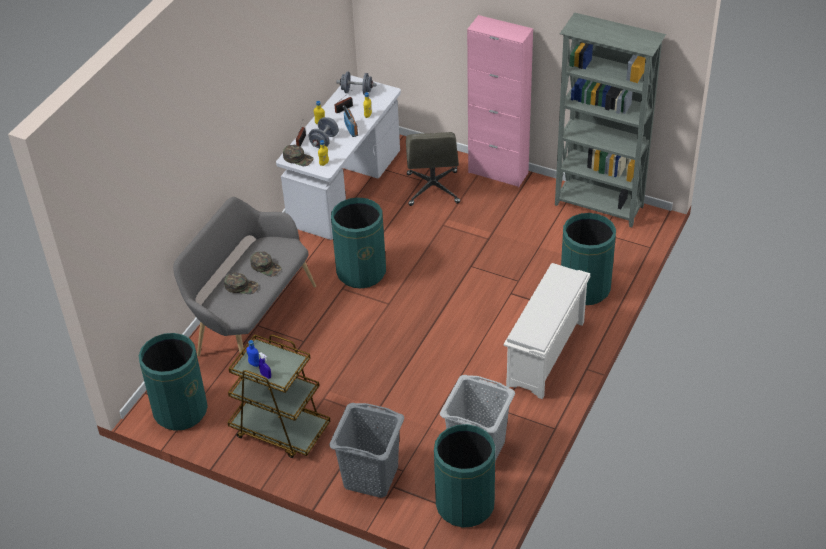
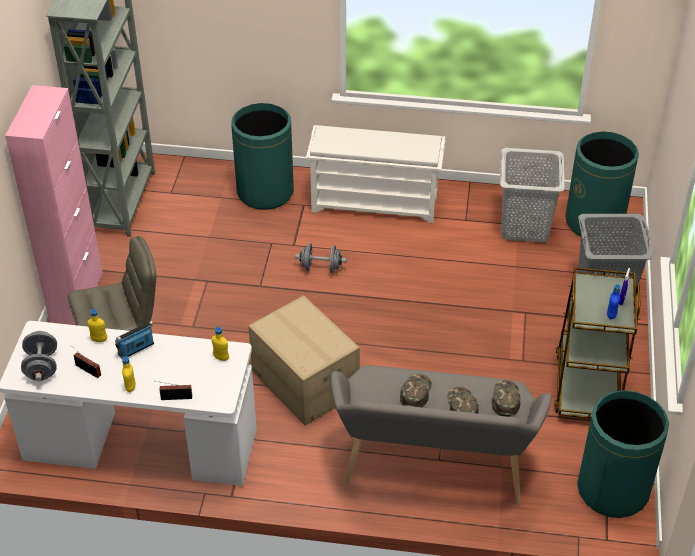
camera: 110 degrees left, 0 degrees up
green cap [283,145,314,166] -> green cap moved to [492,380,521,417]
grey dumbbell [308,117,339,148] -> grey dumbbell moved to [295,243,347,273]
green trash can [331,197,386,288] -> cardboard box [248,295,360,426]

